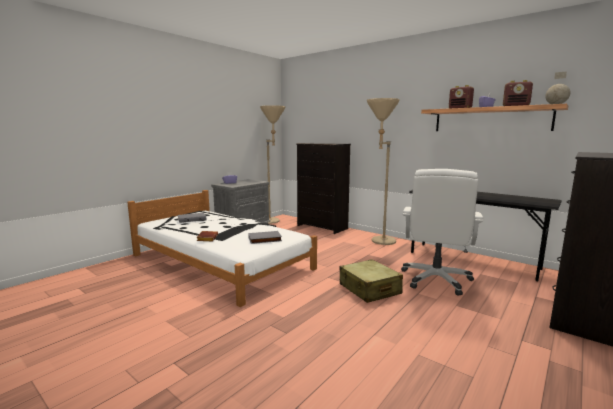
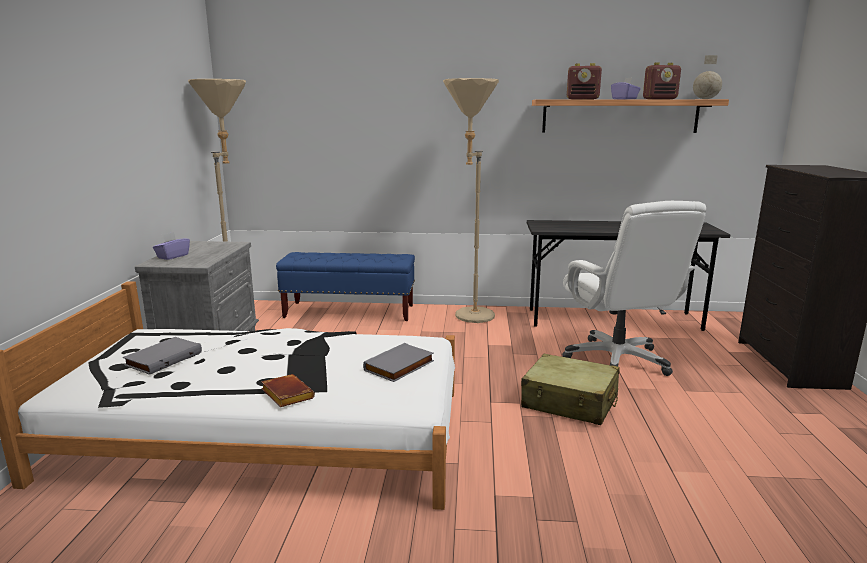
camera: 35 degrees left, 5 degrees up
black dresser [296,143,351,234] -> blue bench [276,252,415,321]

